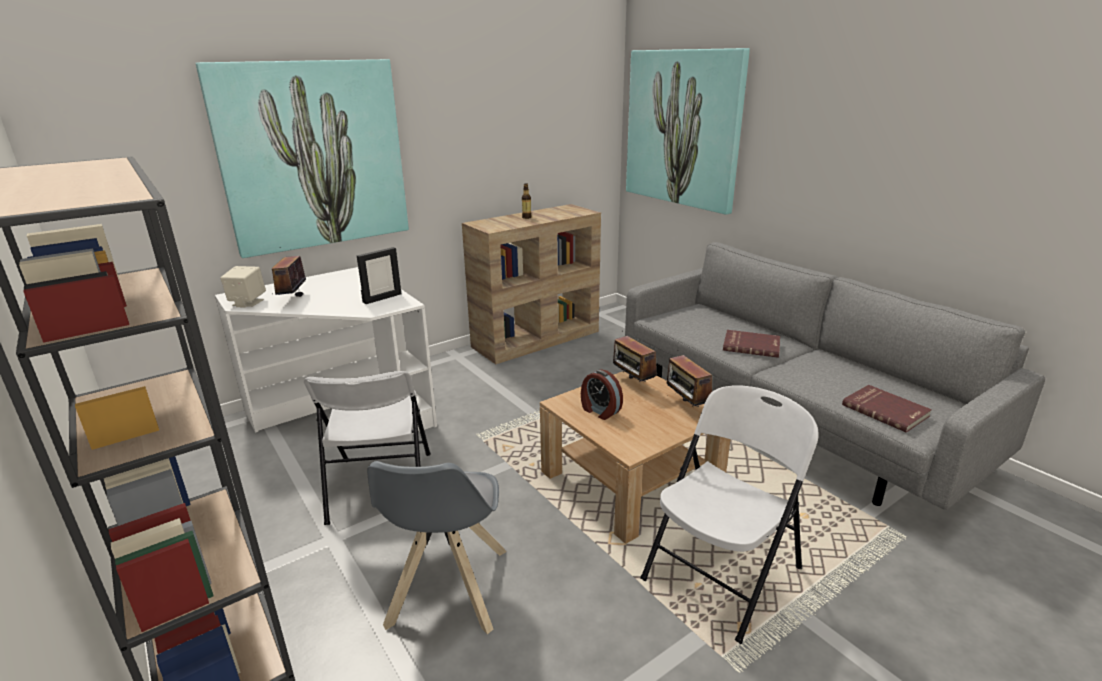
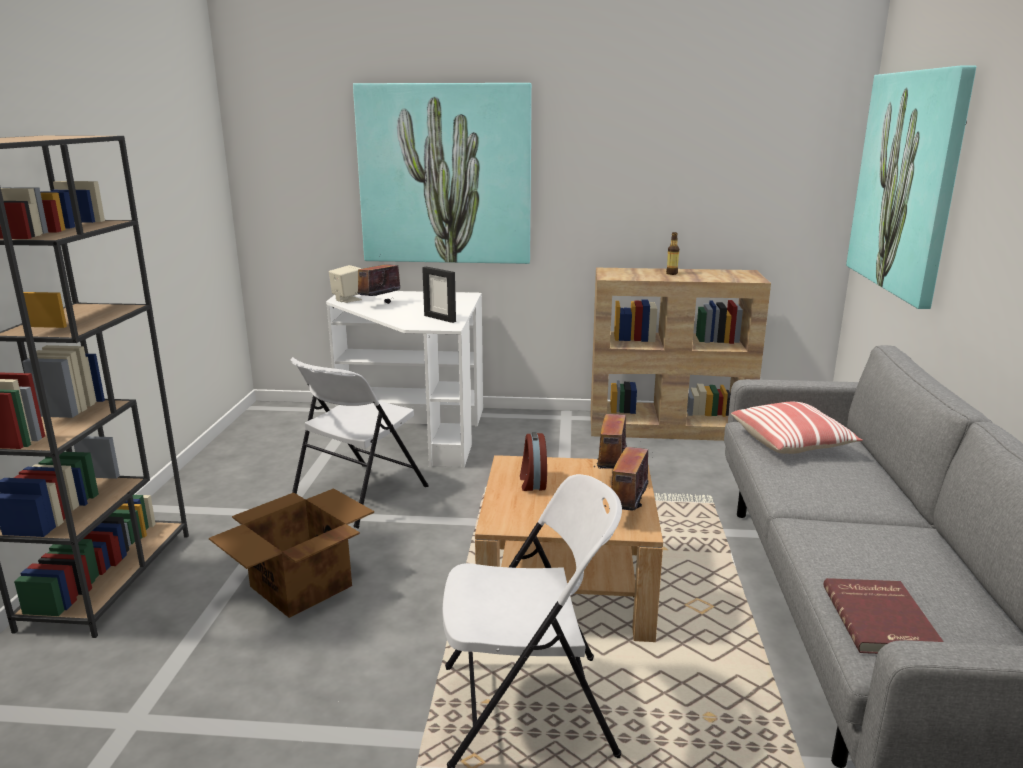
camera: 40 degrees right, 5 degrees down
picture frame [357,247,401,304] -> picture frame turned 45 degrees clockwise [422,267,456,323]
grey chair [367,461,507,635] -> cardboard box [209,488,374,618]
red book [723,330,780,358] -> none
none -> pillow [731,402,863,454]

